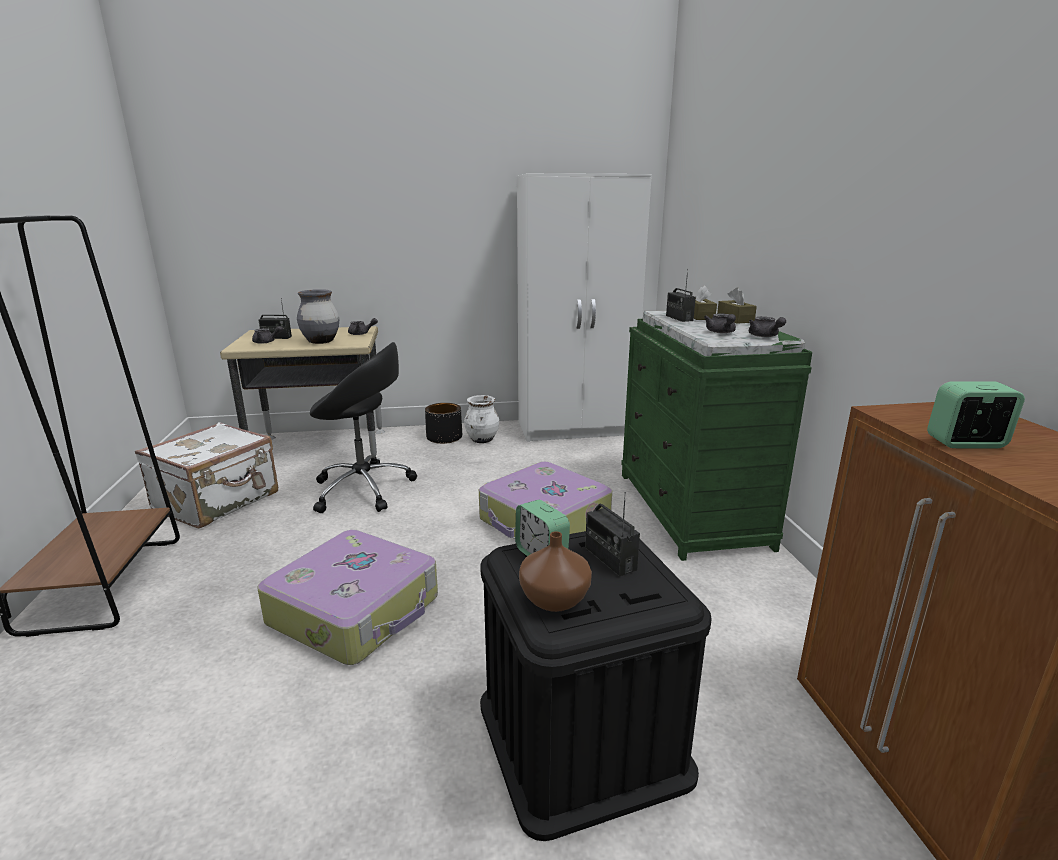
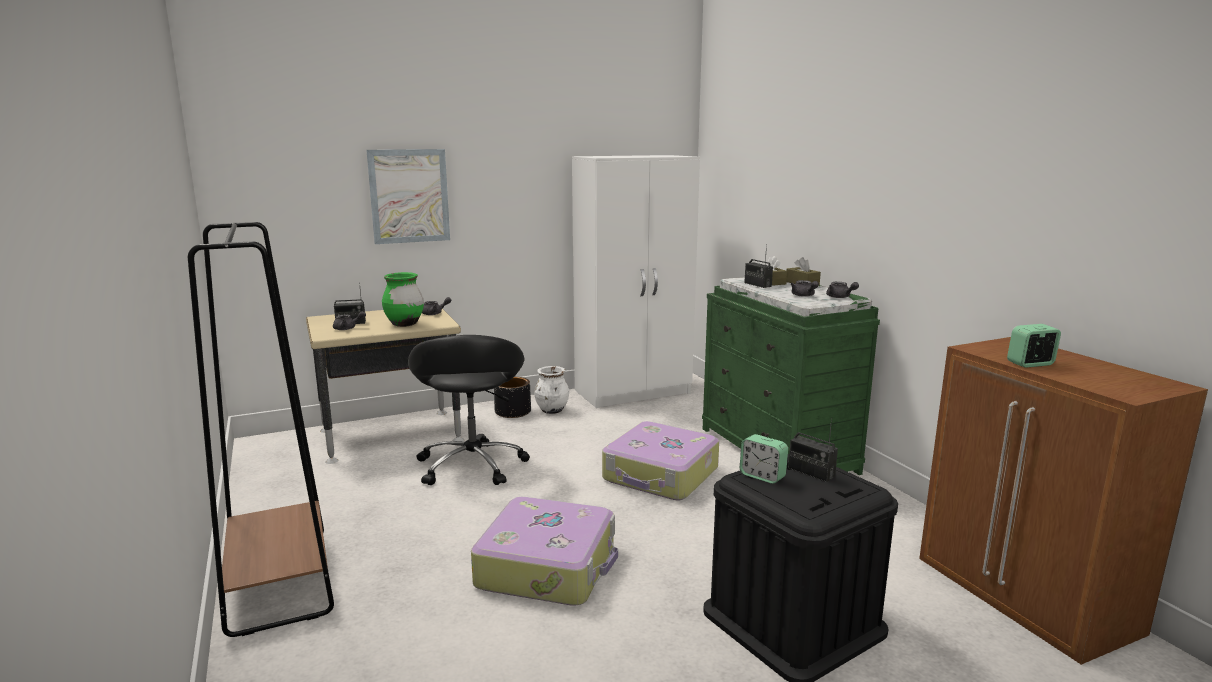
camera: 15 degrees left, 5 degrees down
white suitcase [135,422,278,529] -> none
grey vase [297,289,339,344] -> green vase [382,272,424,327]
black office chair [310,342,417,513] -> black office chair turned 90 degrees clockwise [408,335,530,485]
brown vase [519,531,592,612] -> none
none -> picture [366,149,450,244]

